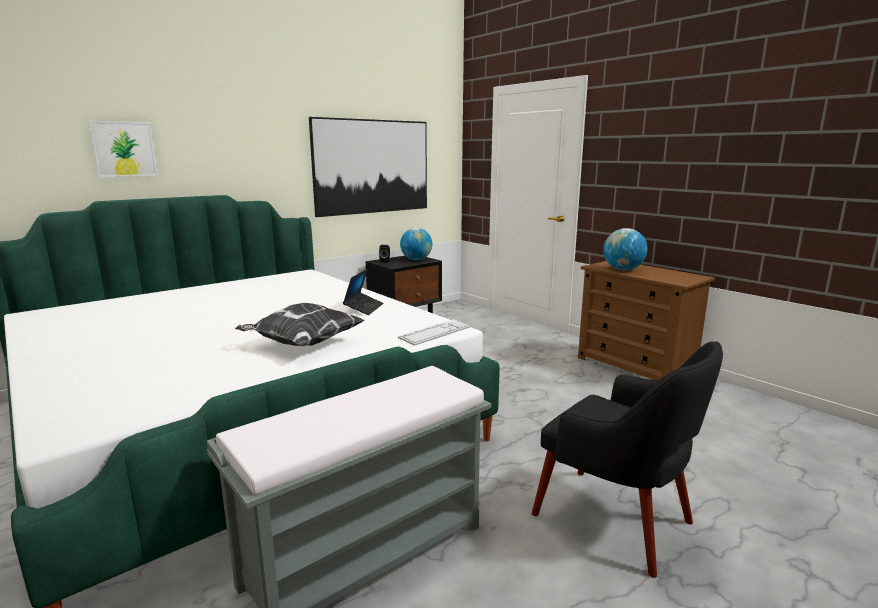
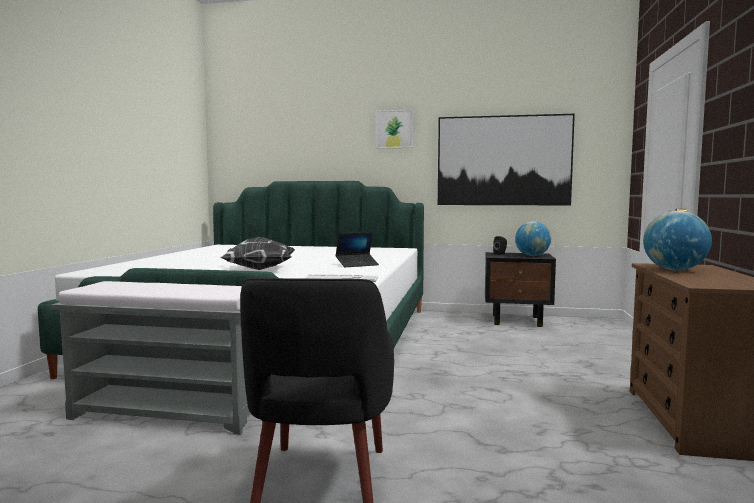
camera: 50 degrees right, 10 degrees down
picture [89,121,158,177] -> picture moved to [376,110,413,149]

